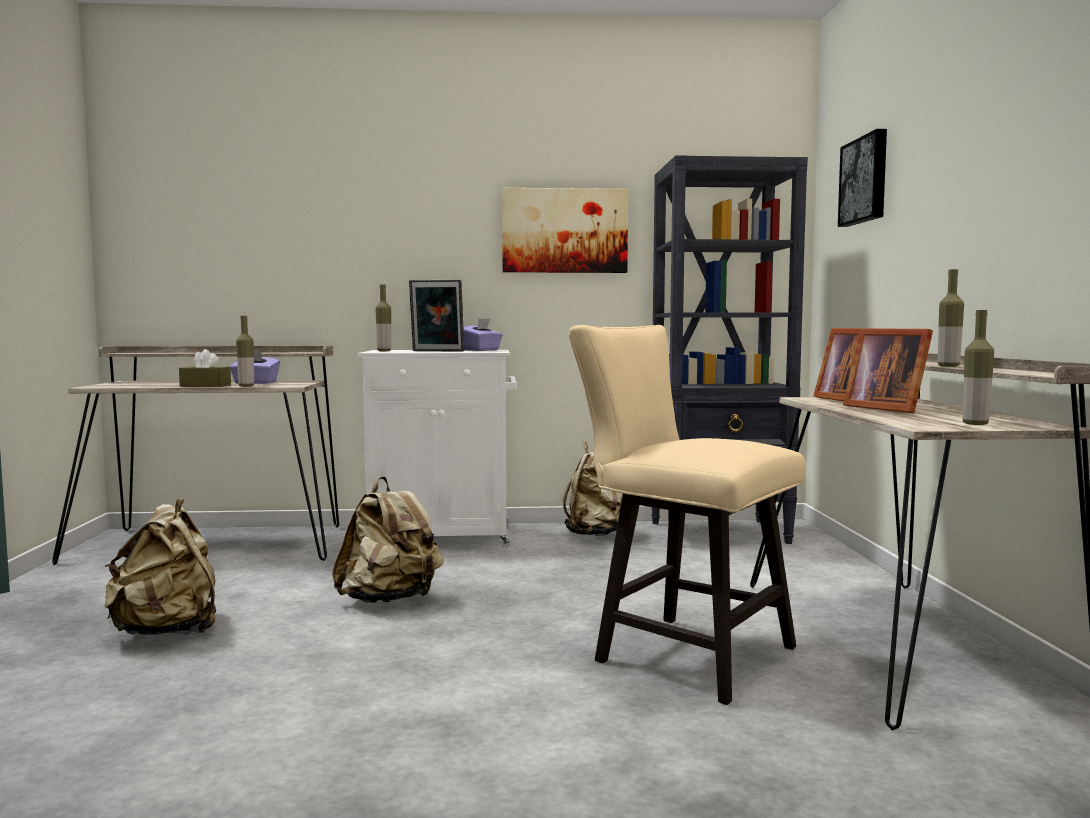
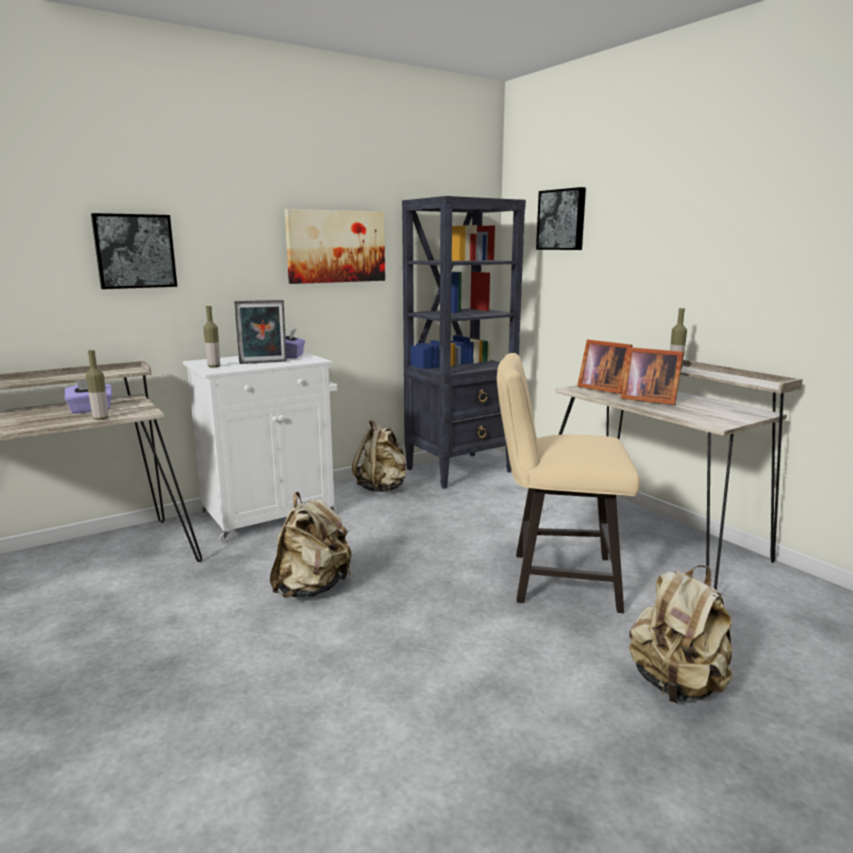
camera: 30 degrees left, 10 degrees up
beige backpack [105,498,216,635] -> beige backpack moved to [629,565,733,704]
brown tissue box [179,349,231,387] -> none
bottle [963,310,994,425] -> none
none -> picture [91,213,177,289]

